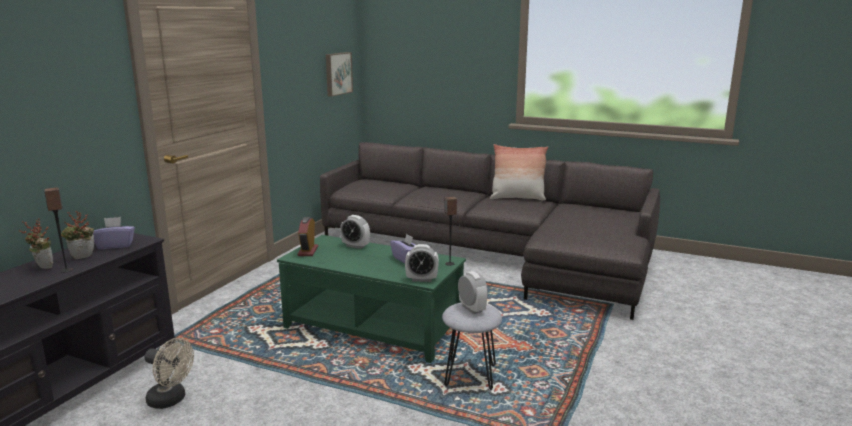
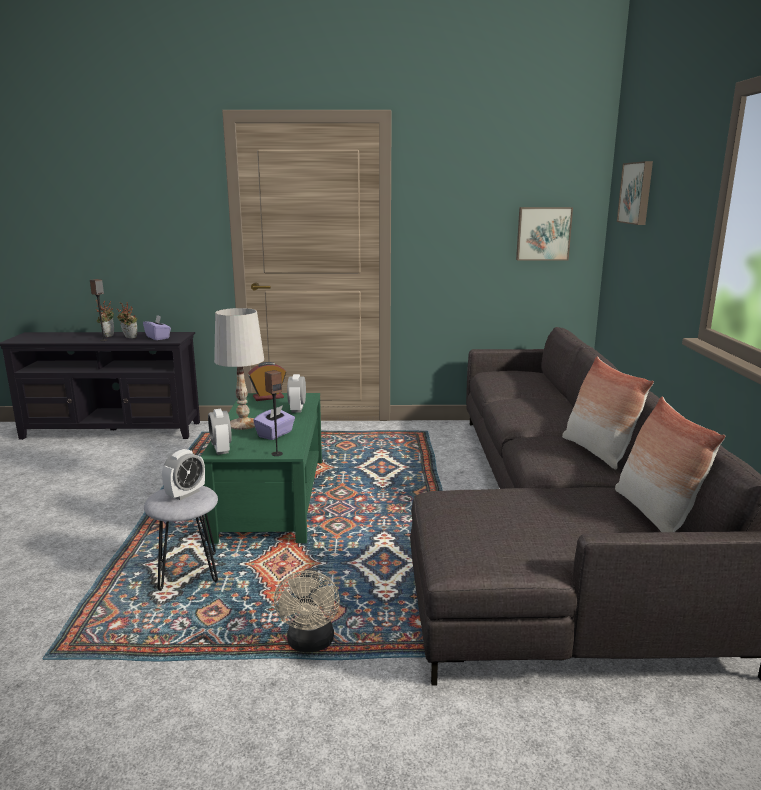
camera: 65 degrees right, 0 degrees up
beige fan [145,338,194,409] -> beige fan moved to [274,568,340,652]
none -> white table lamp [214,308,264,430]
none -> pillow [615,396,725,532]
none -> picture [617,161,653,225]

